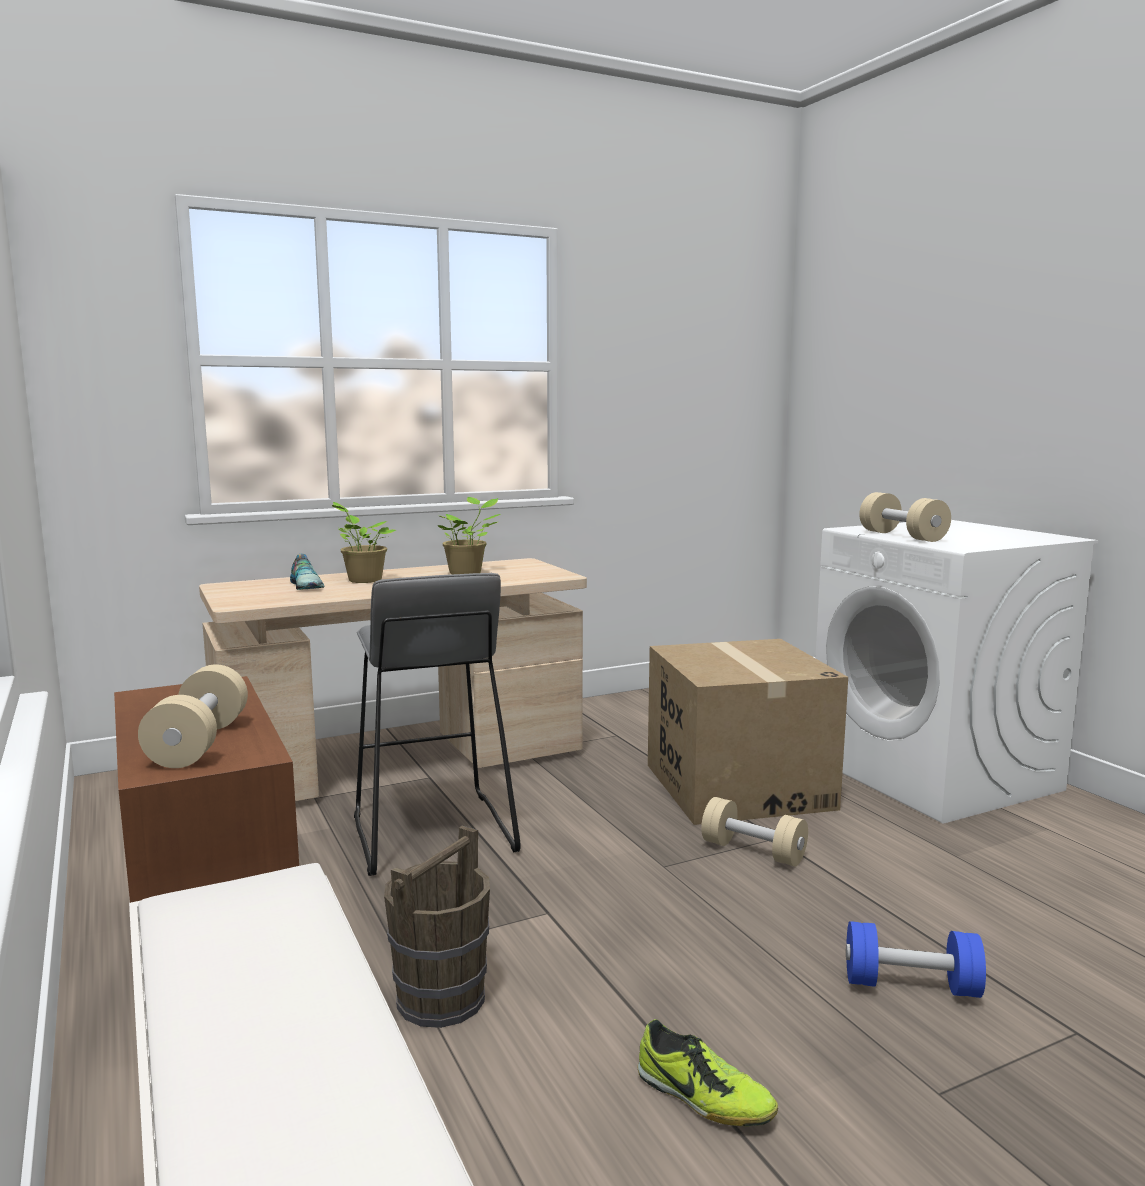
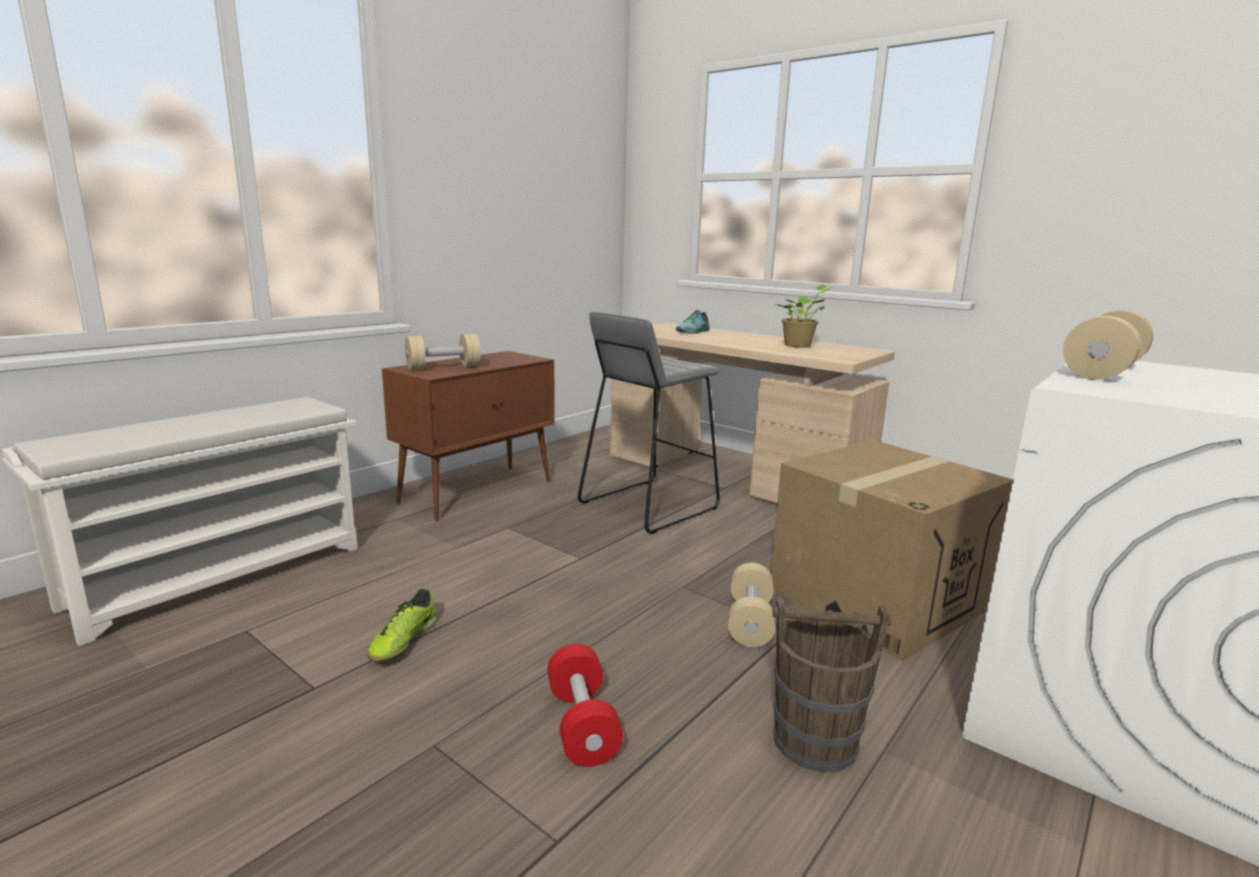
camera: 65 degrees right, 5 degrees up
potted plant [332,502,396,583] -> none
brown bucket [384,826,490,1028] -> brown bucket moved to [773,597,891,773]
blue dumbbell [846,921,986,998] -> red dumbbell [547,644,623,767]

